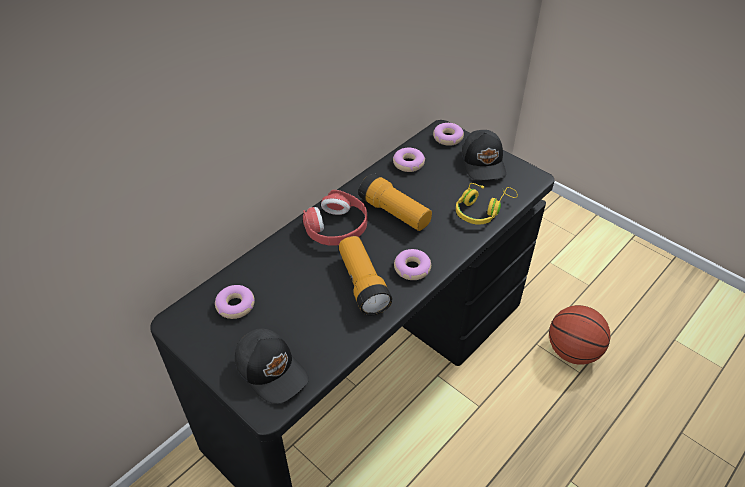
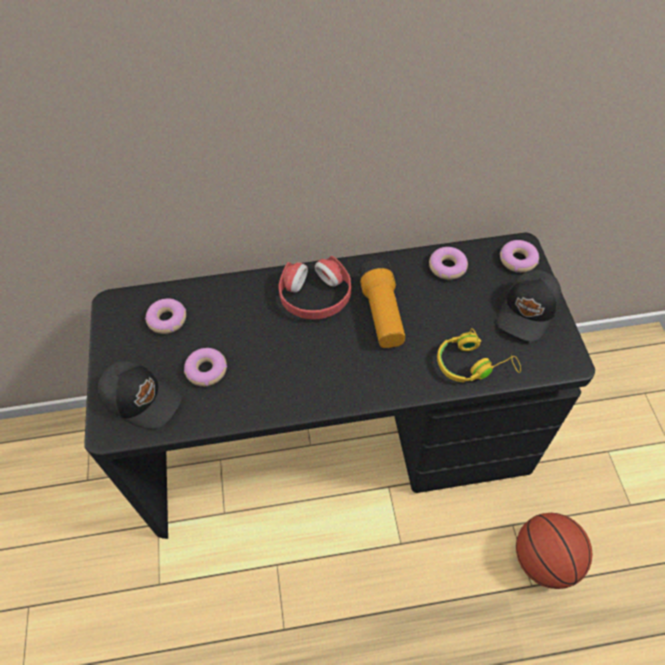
camera: 40 degrees right, 10 degrees up
black cap [235,329,309,404] -> black cap turned 60 degrees counterclockwise [98,361,182,429]
flashlight [339,236,392,316] -> none
donut [394,249,431,280] -> donut moved to [184,348,227,386]

